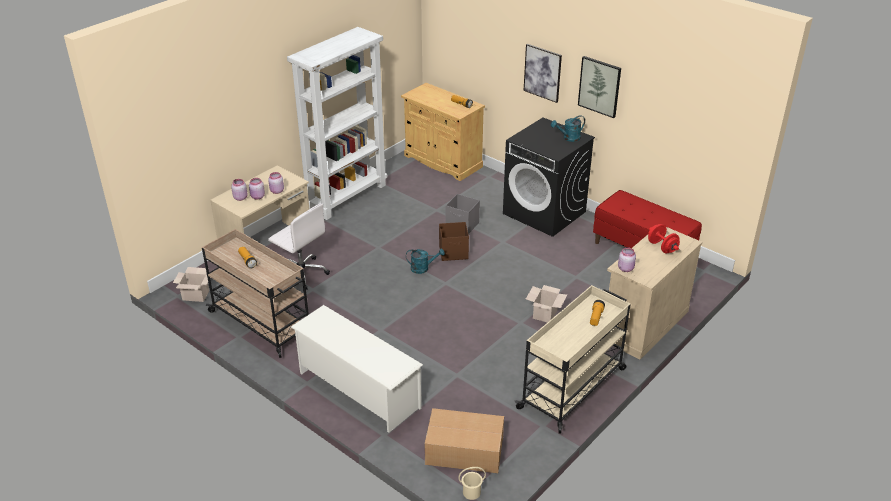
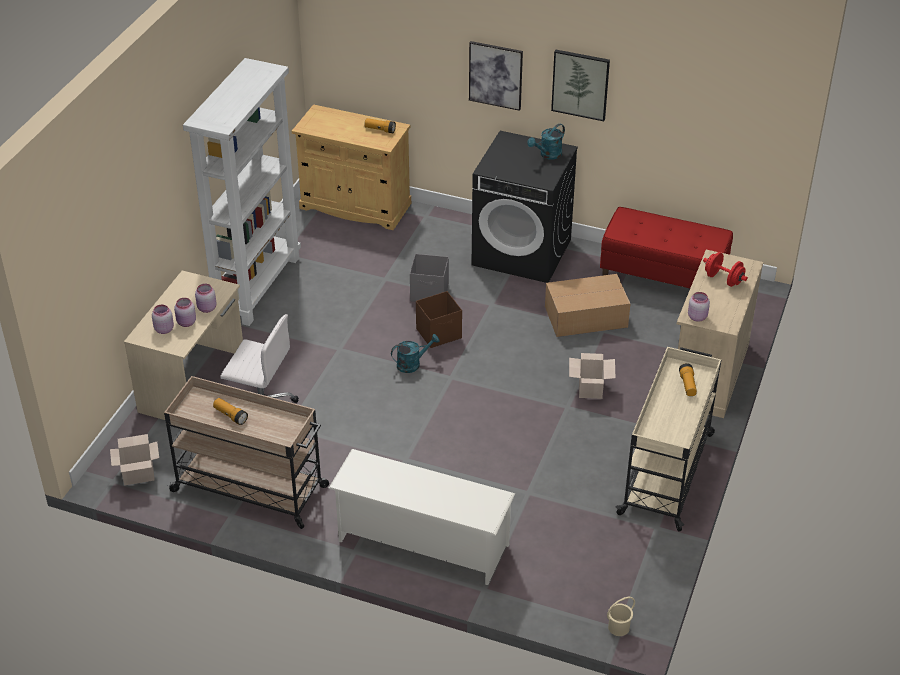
camera: 20 degrees left, 5 degrees up
cardboard box [424,408,504,473] -> cardboard box moved to [545,274,631,337]

